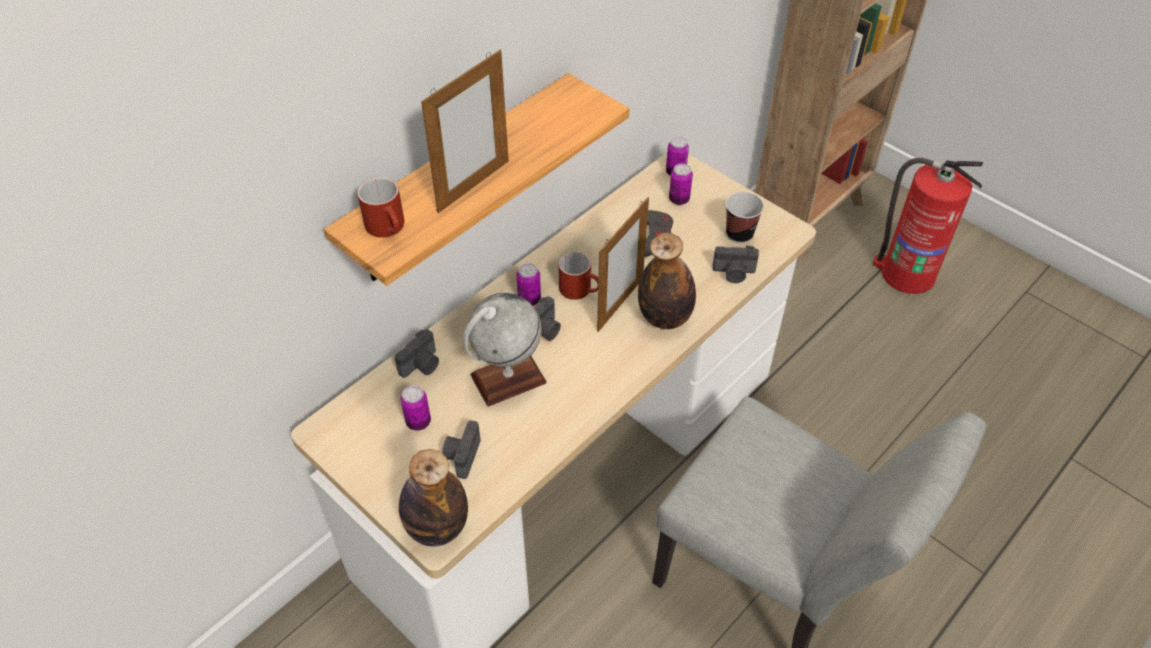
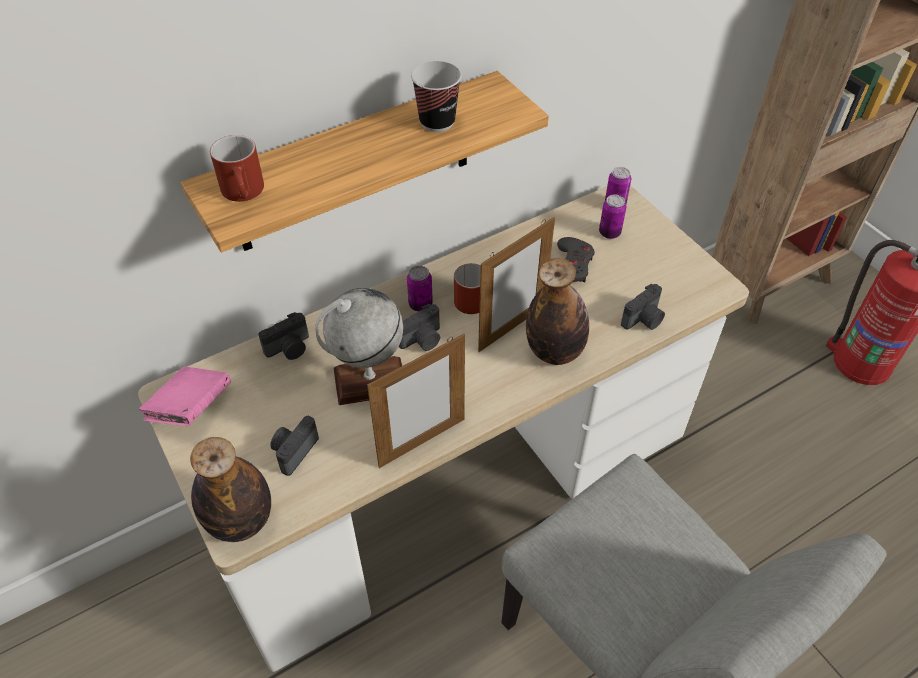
camera: 15 degrees right, 0 degrees up
can [401,385,431,431] -> none
picture frame [421,50,509,213] -> picture frame moved to [367,334,465,468]
camera [713,245,759,283] -> camera turned 60 degrees counterclockwise [621,284,665,330]
cup [726,192,764,244] -> cup moved to [411,61,461,132]
none -> pink book [139,367,231,426]

